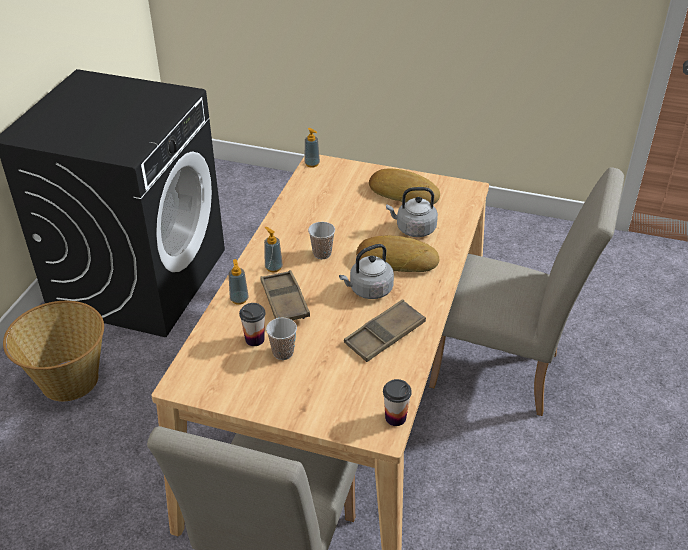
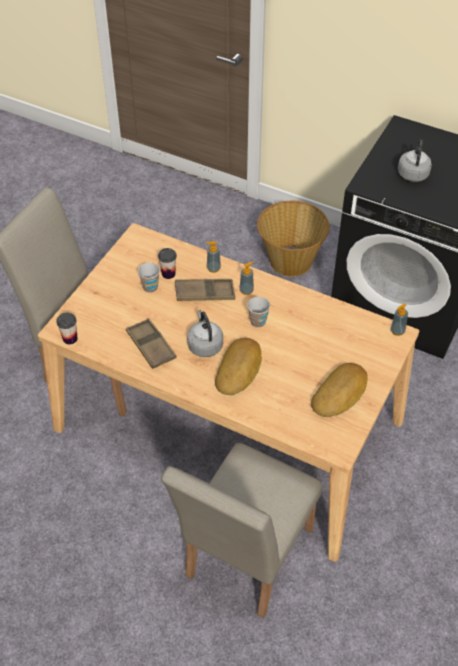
camera: 100 degrees right, 10 degrees up
grey kettle [386,187,438,237] -> grey kettle moved to [398,139,432,182]

